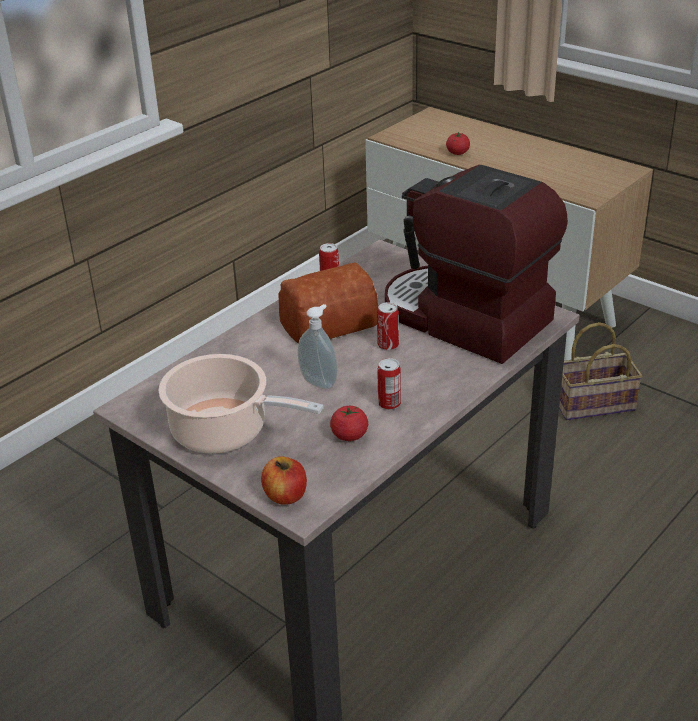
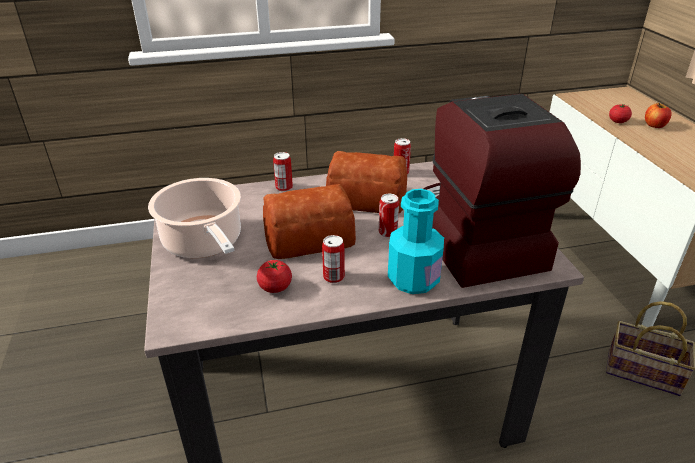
camera: 35 degrees right, 0 degrees up
apple [261,456,307,505] -> apple moved to [645,103,672,128]
soap dispenser [298,304,338,389] -> bread [263,184,356,259]
none -> can [273,152,293,192]
none -> turquoise bottle [388,189,444,294]

